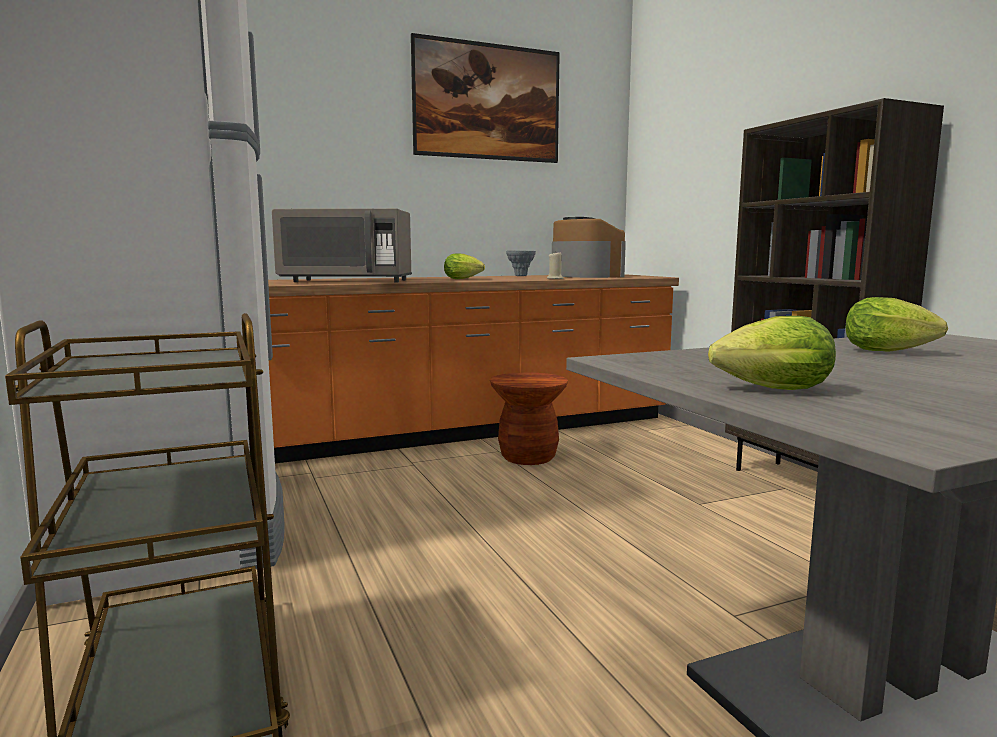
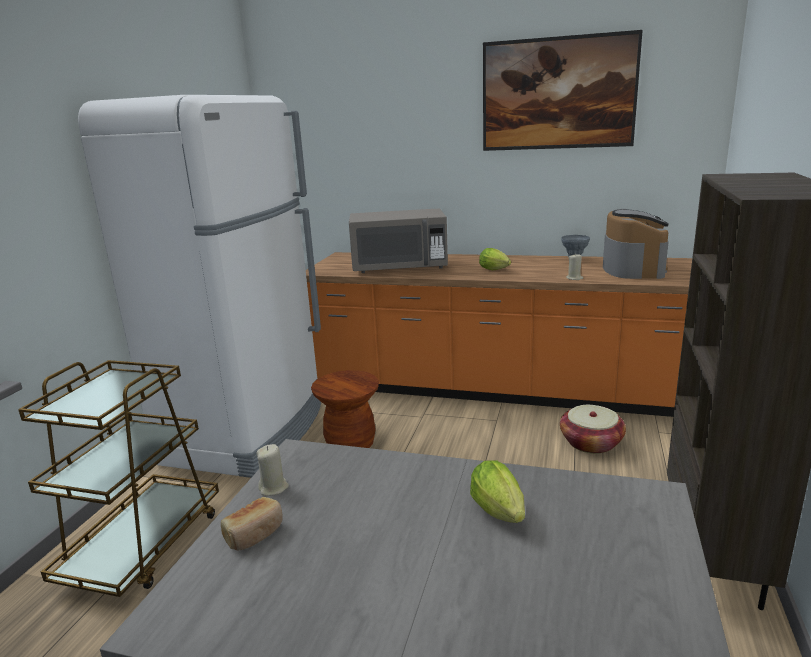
camera: 40 degrees right, 10 degrees up
grey microwave [272,208,412,282] -> grey microwave turned 45 degrees counterclockwise [349,209,448,273]
brown stool [490,372,568,465] -> brown stool moved to [311,370,379,448]
lettuce [708,316,836,390] -> bread [221,497,283,550]
none -> beige candle [256,444,289,496]
none -> basket [560,405,626,454]

